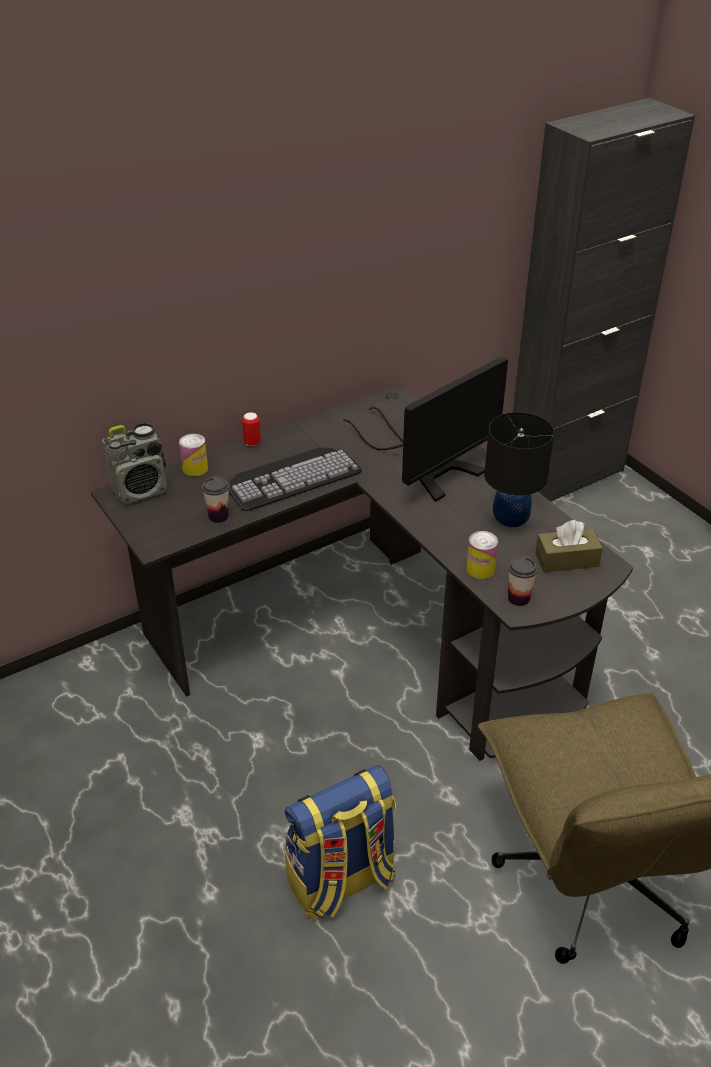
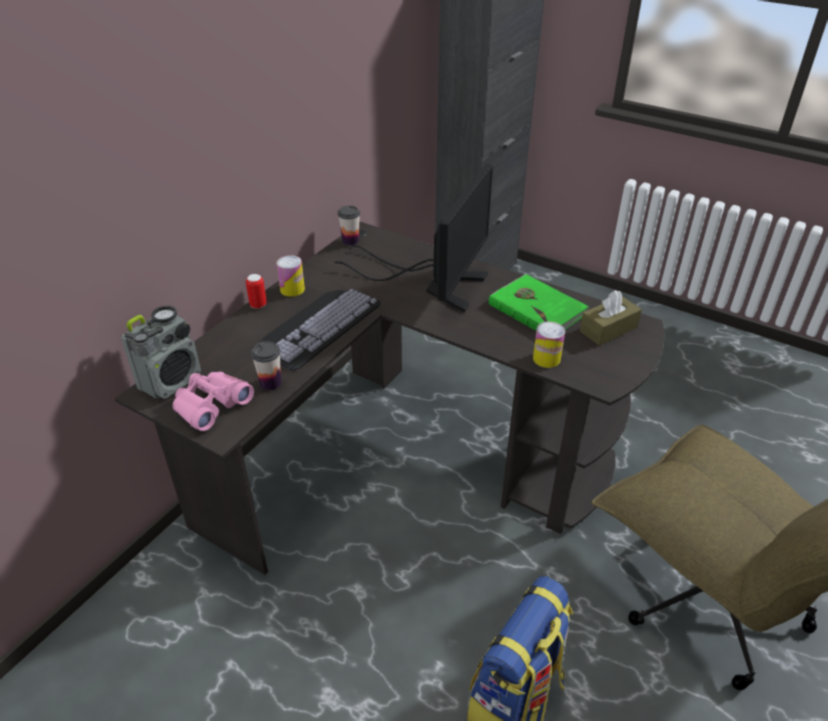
camera: 25 degrees left, 0 degrees up
can [179,434,208,476] -> can moved to [276,255,305,297]
black table lamp [484,412,554,527] -> green book [489,274,589,331]
cup [508,556,538,606] -> cup moved to [338,206,360,245]
none -> pink binoculars [173,372,254,431]

